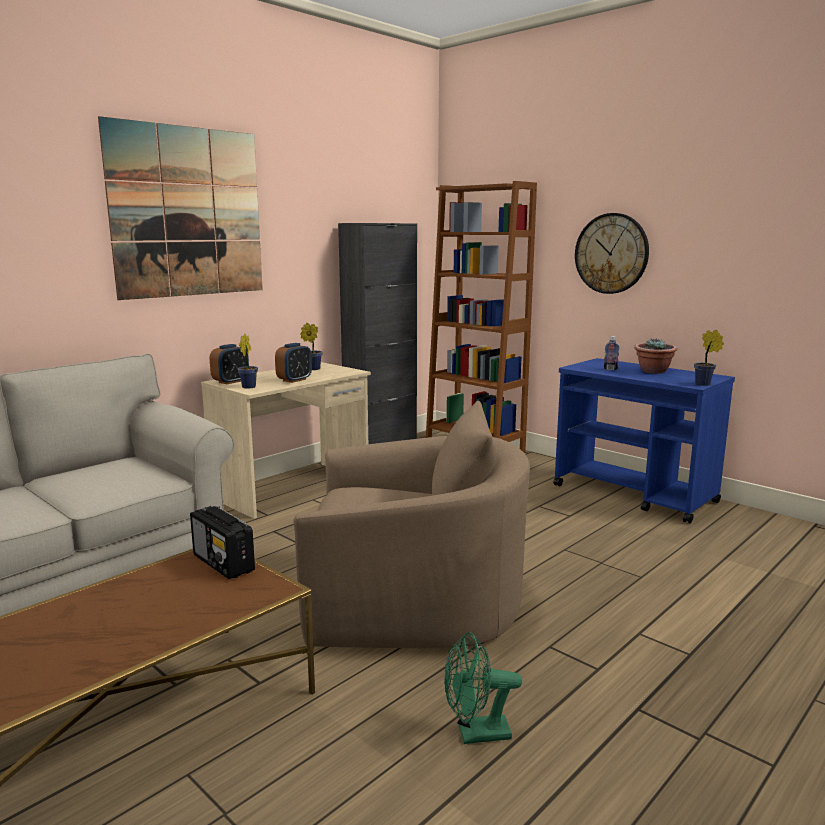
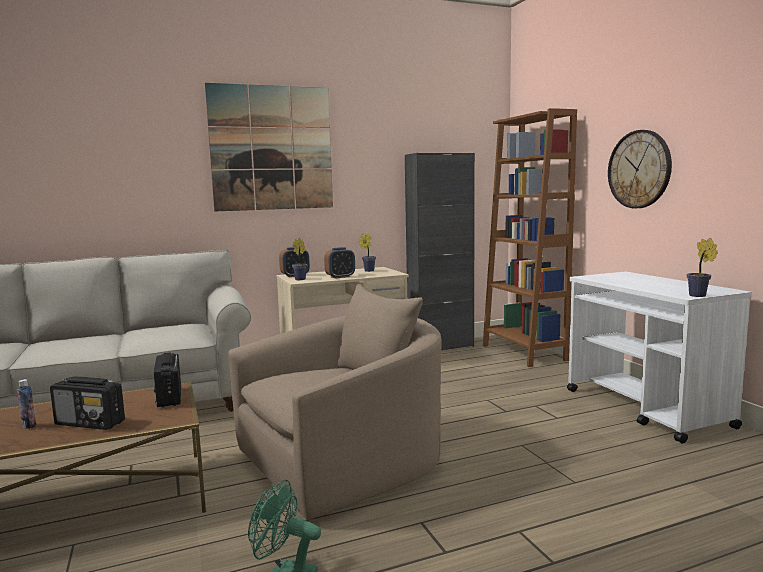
camera: 25 degrees right, 5 degrees down
beige armchair [293,401,530,648] -> beige armchair turned 60 degrees counterclockwise [228,284,442,520]
blue cart [553,358,735,523] -> white cart [567,272,752,444]
bottle [603,336,620,370] -> bottle moved to [17,379,36,429]
potted plant [634,339,678,374] -> none
none -> radio [50,376,125,430]

